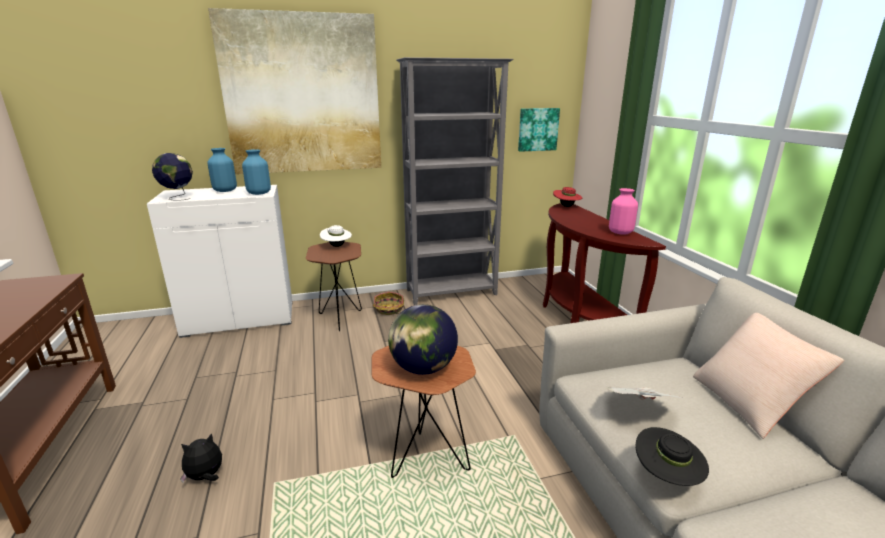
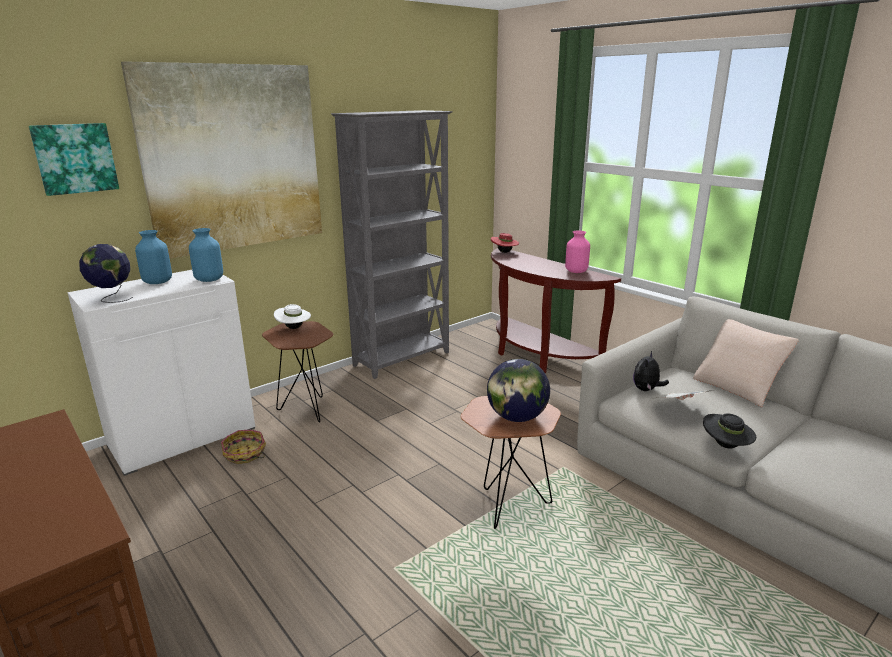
camera: 25 degrees left, 0 degrees up
plush toy [180,433,222,483] -> plush toy moved to [633,351,669,391]
basket [373,292,404,315] -> basket moved to [221,430,266,464]
picture [518,108,560,152] -> picture moved to [29,123,119,196]

